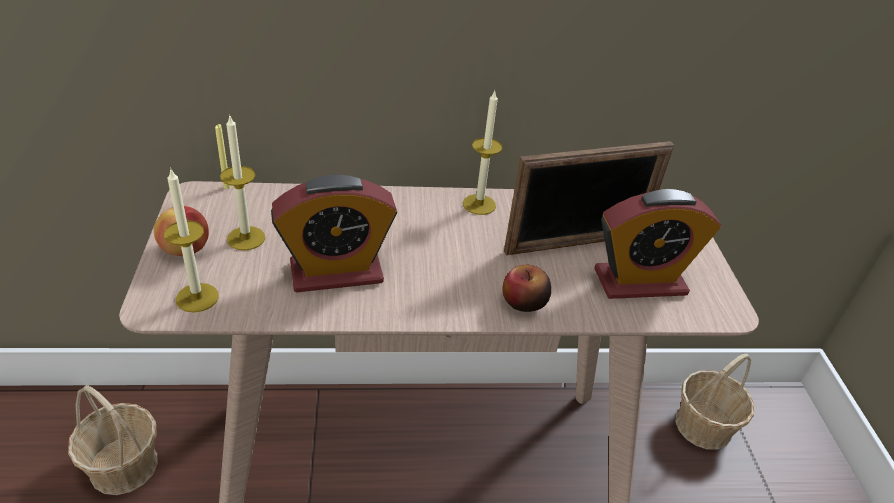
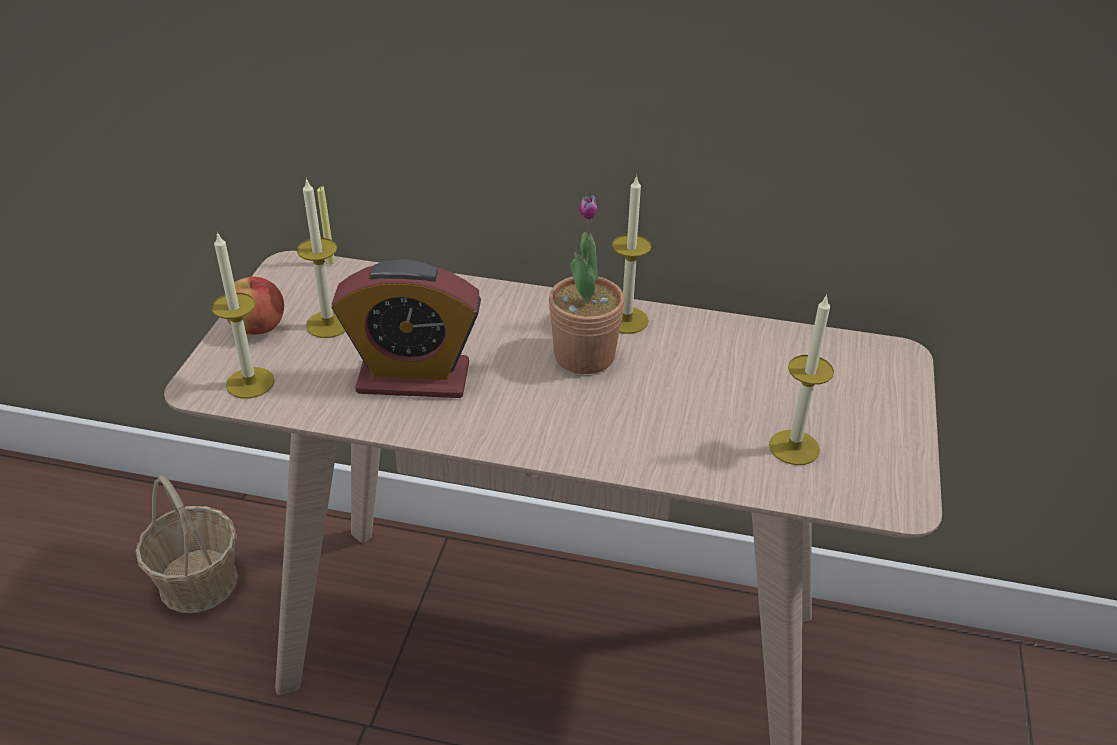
camera: 20 degrees right, 0 degrees up
apple [502,265,551,312] -> none
picture frame [504,141,674,255] -> none
alarm clock [594,189,722,299] -> candle [769,294,834,465]
basket [675,354,754,450] -> none
none -> potted plant [549,195,625,374]

